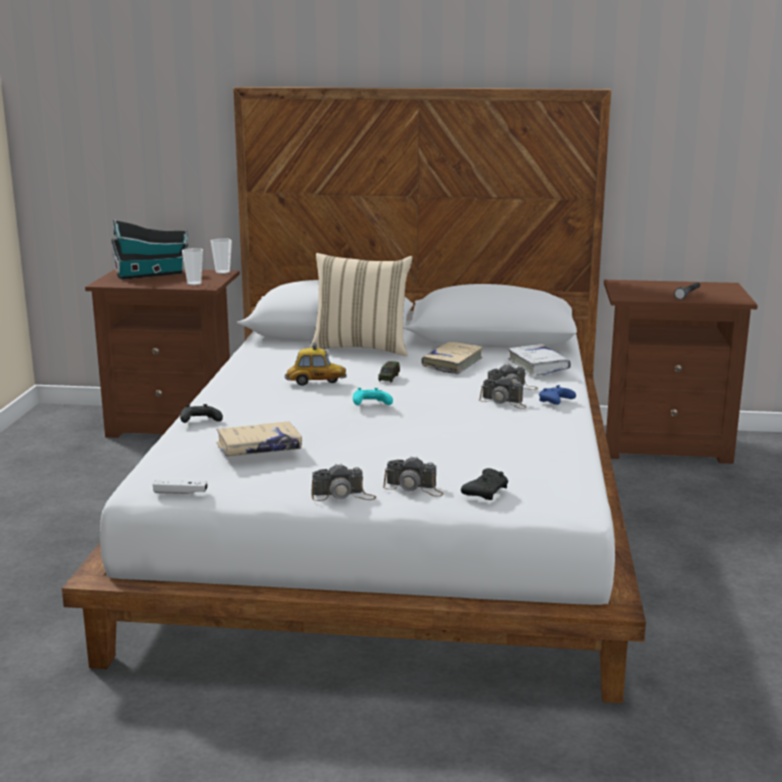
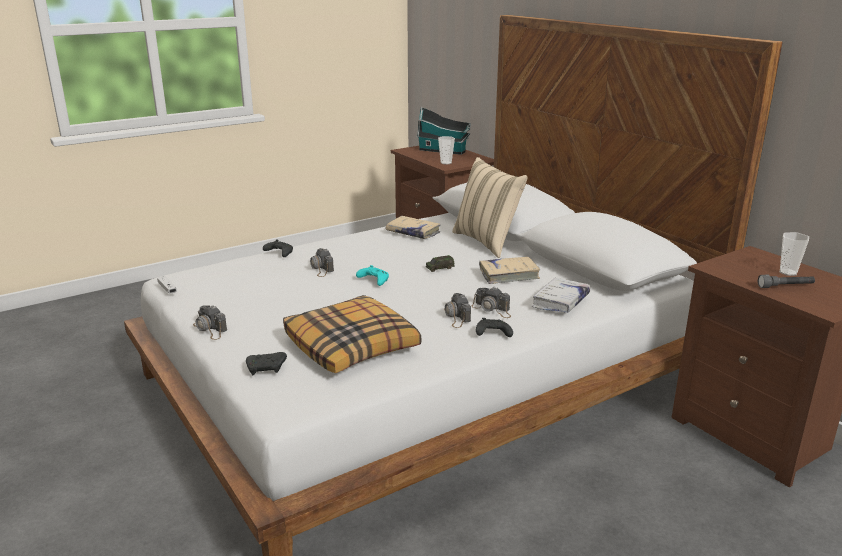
camera: 50 degrees right, 5 degrees up
cup [211,238,232,274] -> cup moved to [780,232,809,276]
beige book [216,422,302,456] -> beige book moved to [385,216,441,239]
toy car [285,343,347,386] -> none
camera [383,456,444,497] -> camera moved to [310,248,334,277]
blue game controller [539,385,576,405] -> black game controller [476,318,513,337]
none -> pillow [283,295,421,373]

